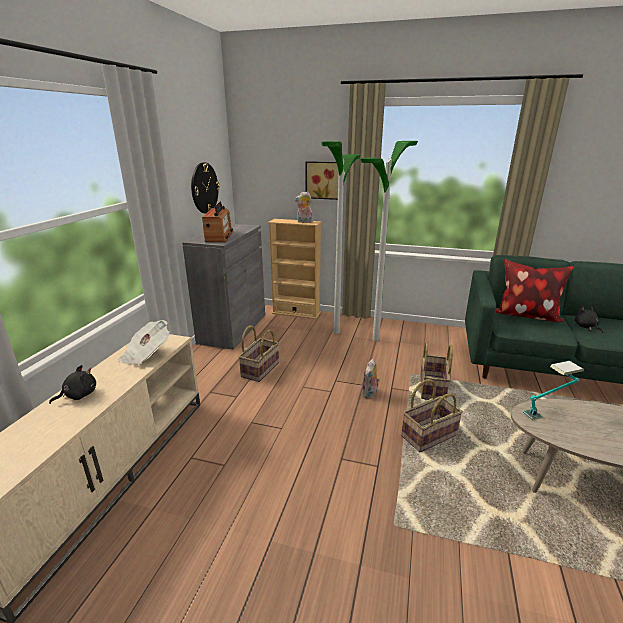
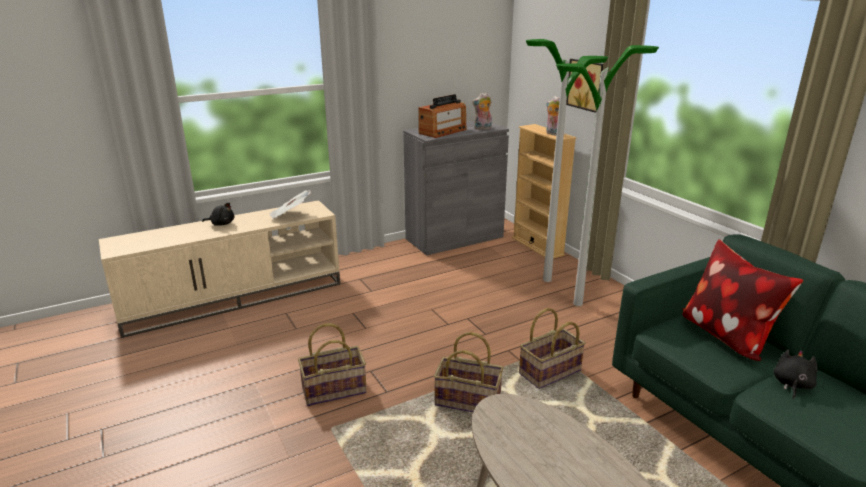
camera: 45 degrees right, 0 degrees up
wall clock [191,162,220,214] -> none
basket [238,325,279,382] -> basket moved to [298,323,367,406]
plush toy [361,359,380,398] -> plush toy moved to [472,93,492,130]
table lamp [523,361,584,420] -> none

